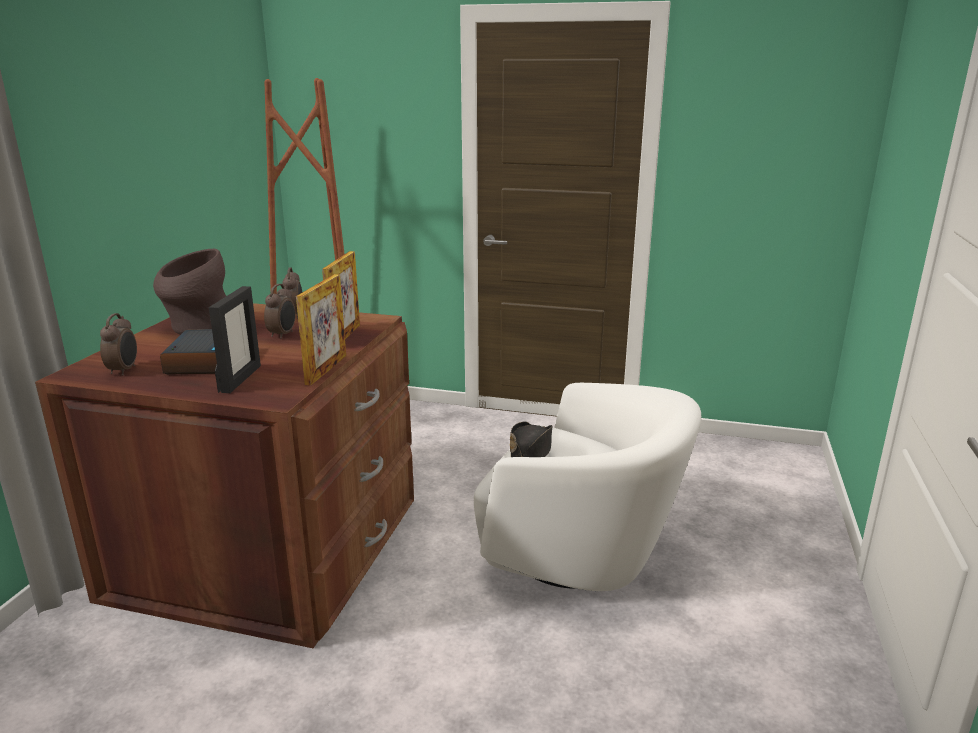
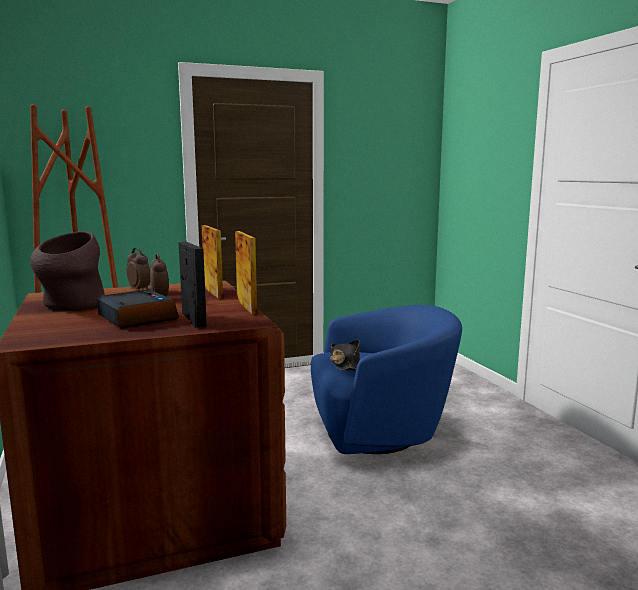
camera: 35 degrees left, 10 degrees down
alarm clock [100,313,137,376] -> none
white armchair [474,383,701,591] -> blue armchair [311,305,462,454]

